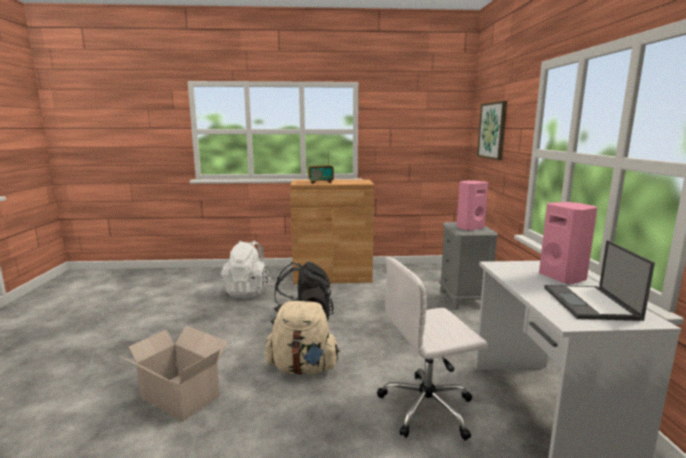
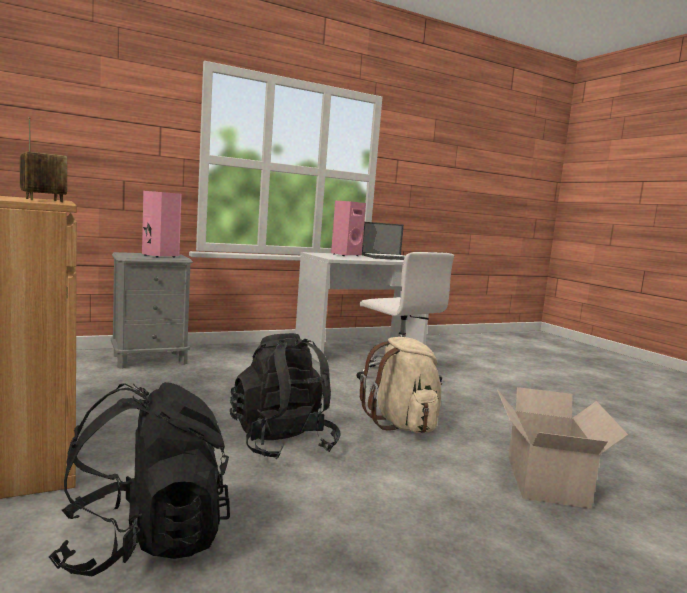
camera: 115 degrees left, 5 degrees down
white backpack [220,241,273,298] -> black backpack [49,382,230,576]
picture [477,101,507,160] -> none

